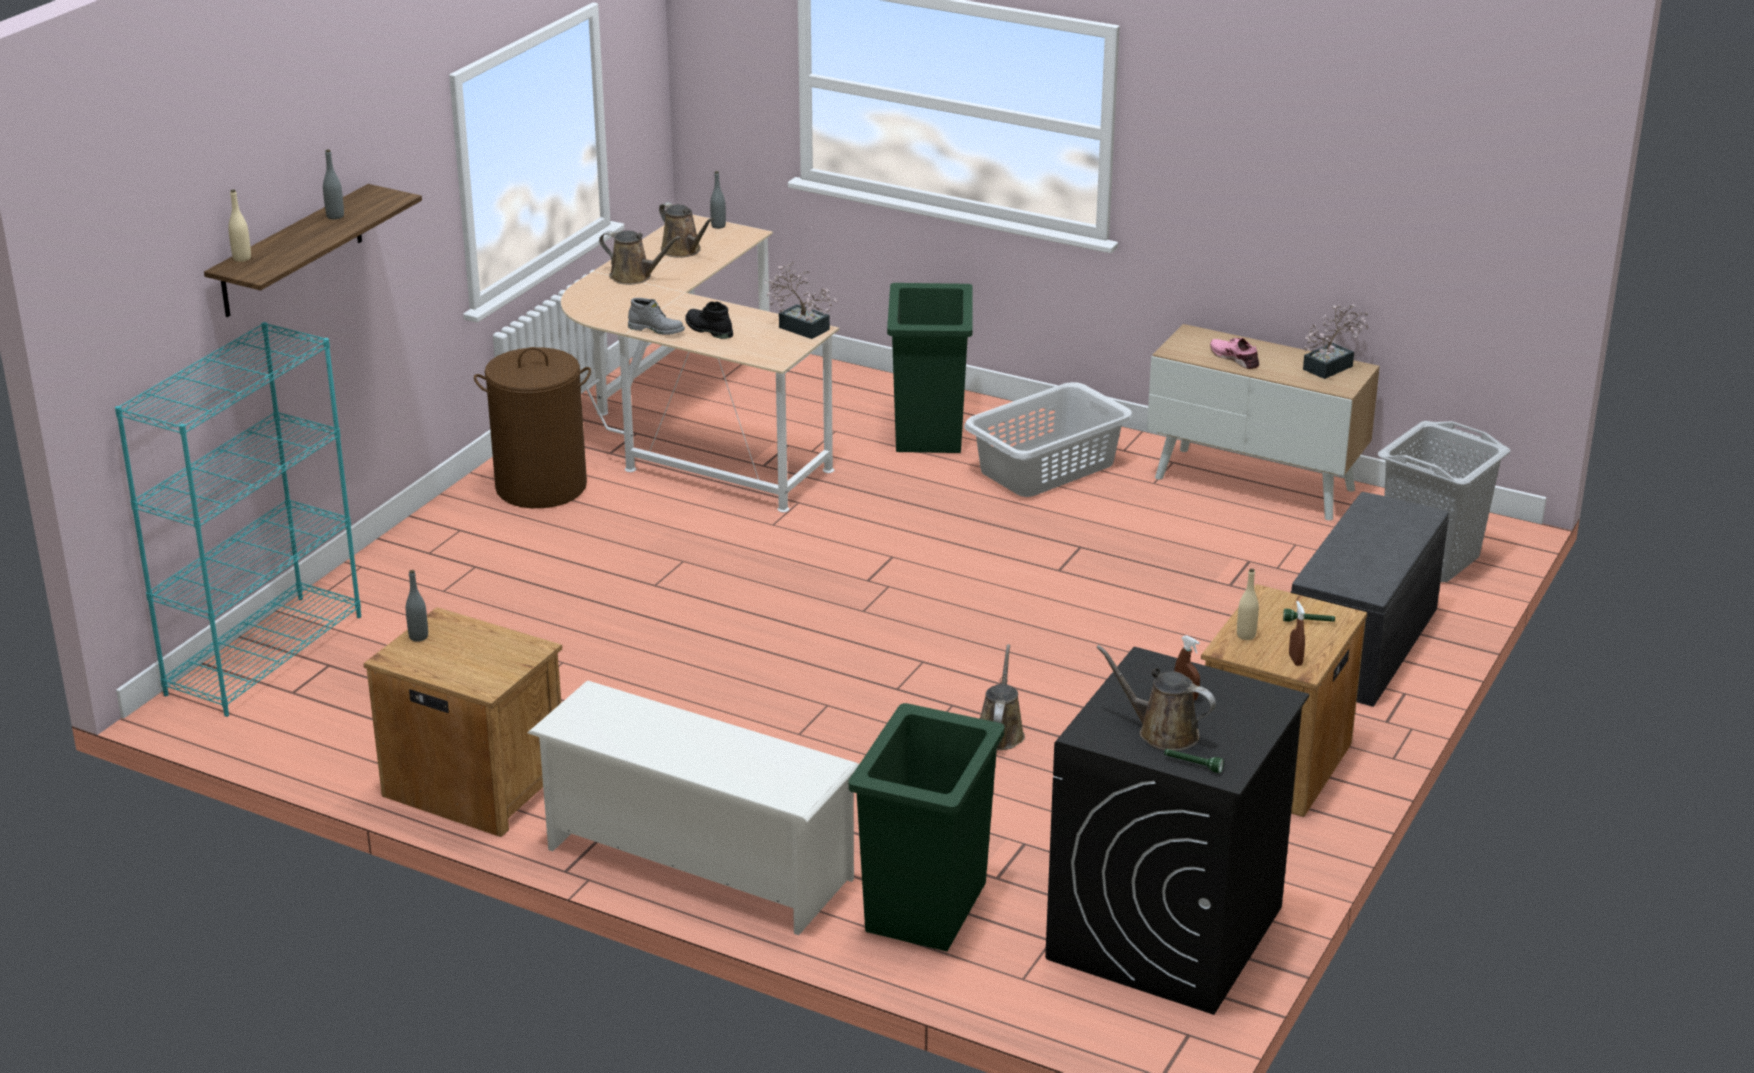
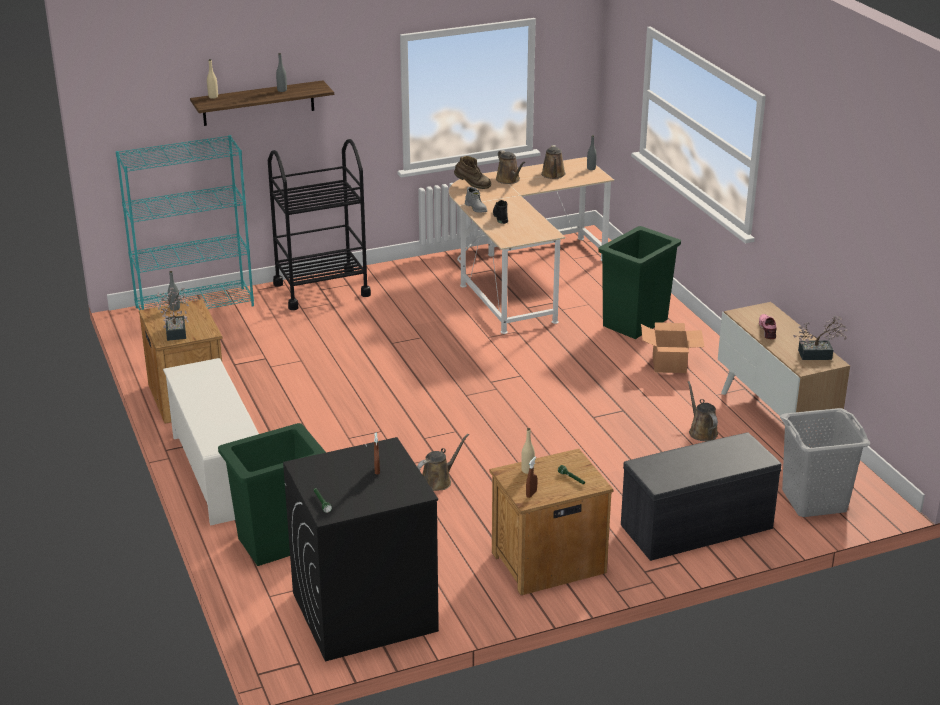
camera: 40 degrees right, 0 degrees up
brown laundry basket [474,347,591,508] -> none
potted plant [764,262,838,339] -> potted plant moved to [154,287,189,341]
grey laundry basket [964,382,1133,497] -> cardboard box [641,322,705,373]
brown watering can [1096,645,1216,751] -> brown watering can moved to [688,381,718,441]
none -> black cart [268,139,371,310]
none -> brown boot [454,156,491,189]

